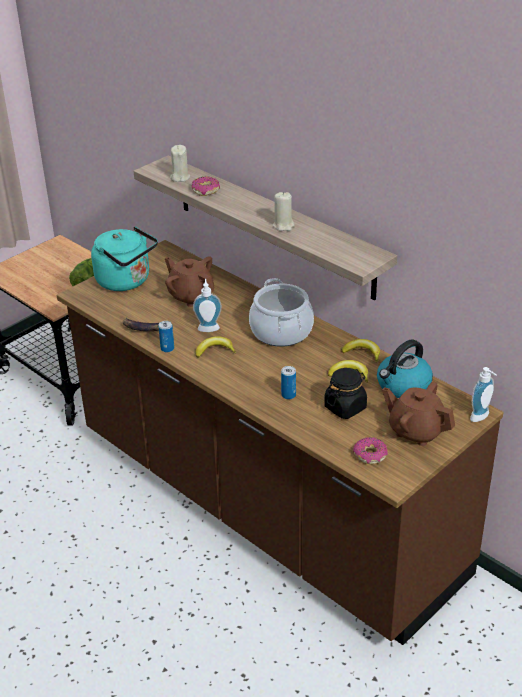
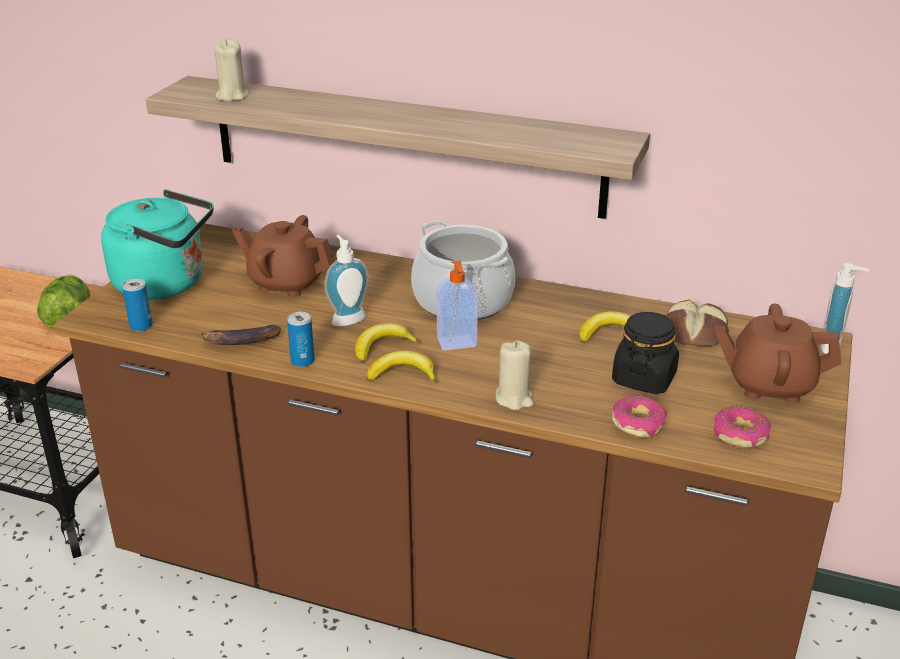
camera: 25 degrees left, 5 degrees down
donut [192,176,220,196] -> donut moved to [612,395,667,438]
beige candle [273,192,294,231] -> beige candle moved to [496,340,534,410]
can [281,366,296,400] -> can moved to [122,279,153,331]
banana [342,339,380,362] -> banana moved to [367,350,436,383]
kettle [377,339,433,398] -> bread [666,300,729,346]
none -> soap dispenser [437,261,478,351]

